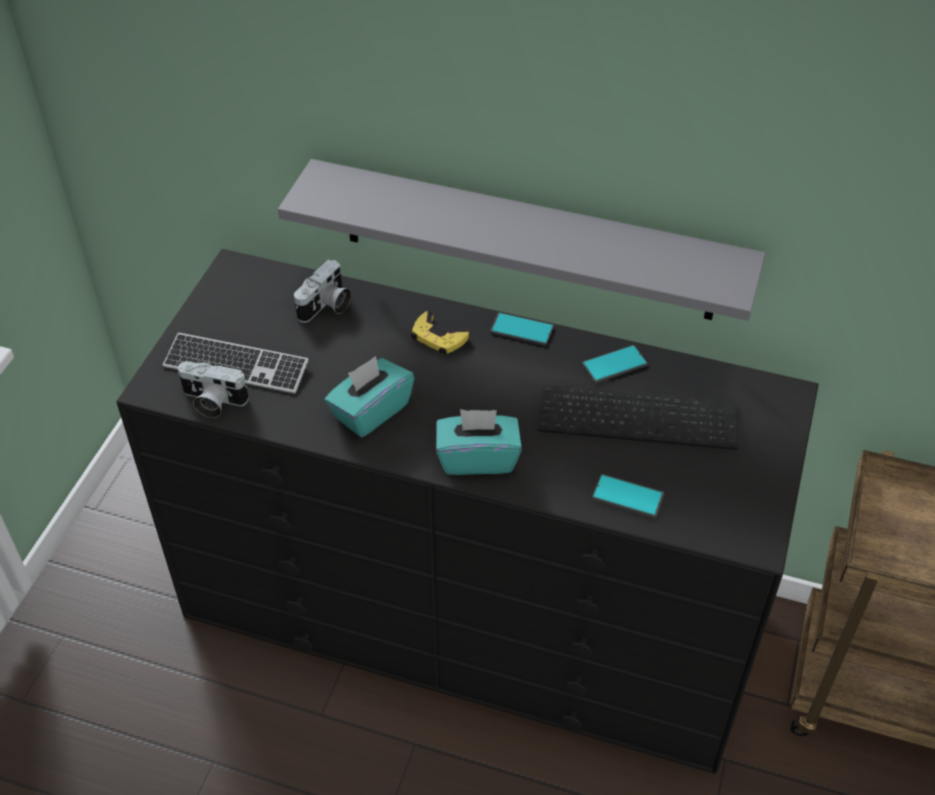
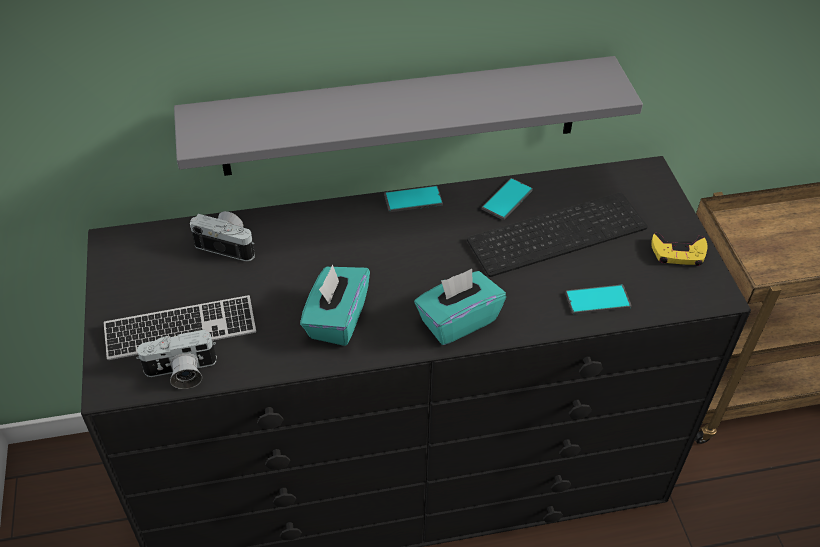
camera: 30 degrees left, 0 degrees up
camera [294,260,351,323] -> camera turned 75 degrees counterclockwise [190,211,255,261]
yellow game controller [411,311,469,354] -> yellow game controller moved to [651,233,708,266]

